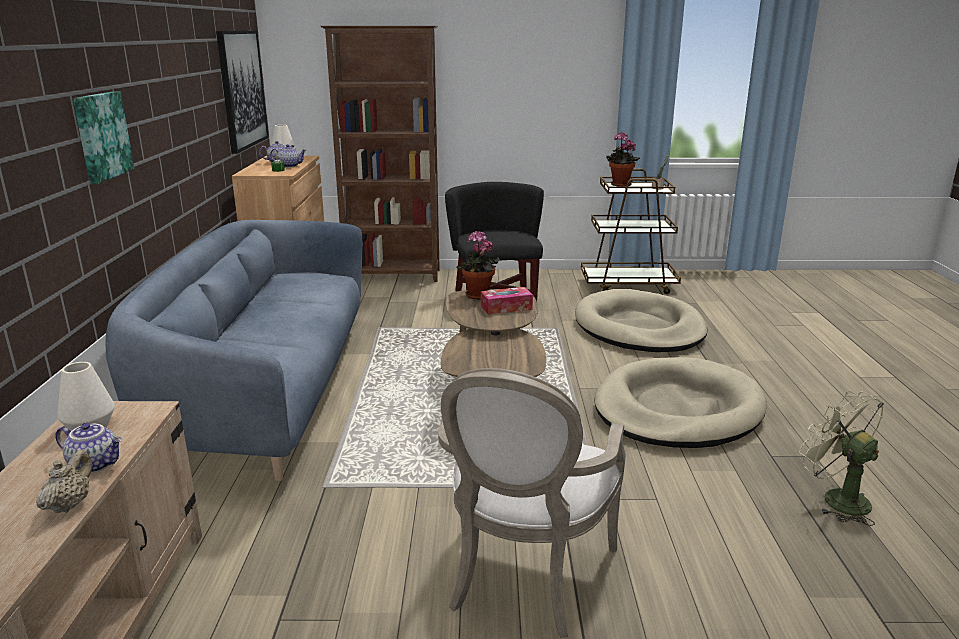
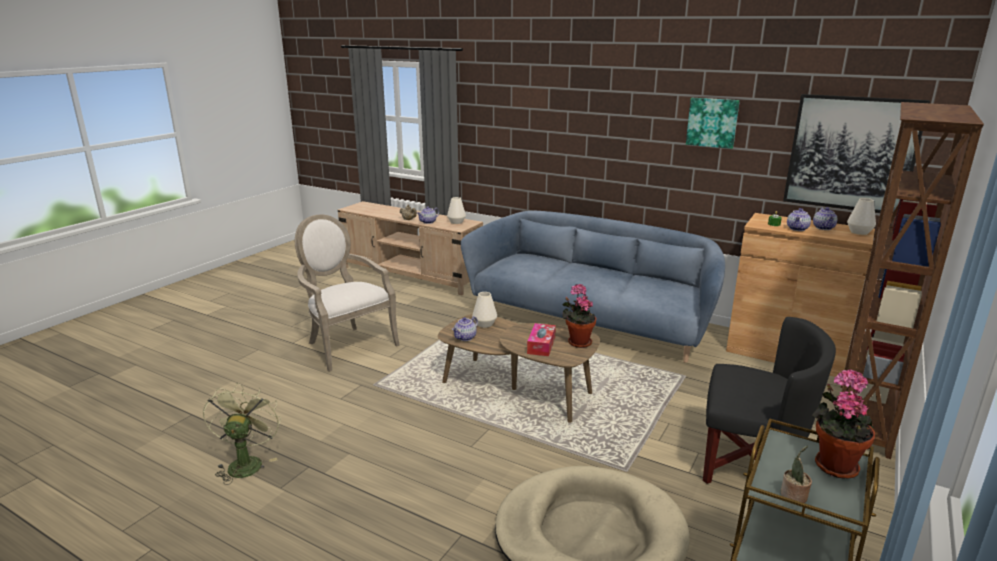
camera: 120 degrees right, 0 degrees up
picture [73,91,134,184] -> picture moved to [686,98,740,149]
beige dog bed [594,357,767,448] -> none
green fan [799,391,884,526] -> green fan turned 90 degrees counterclockwise [203,383,281,485]
none -> teapot [452,316,478,341]
none -> white vase [472,292,497,328]

